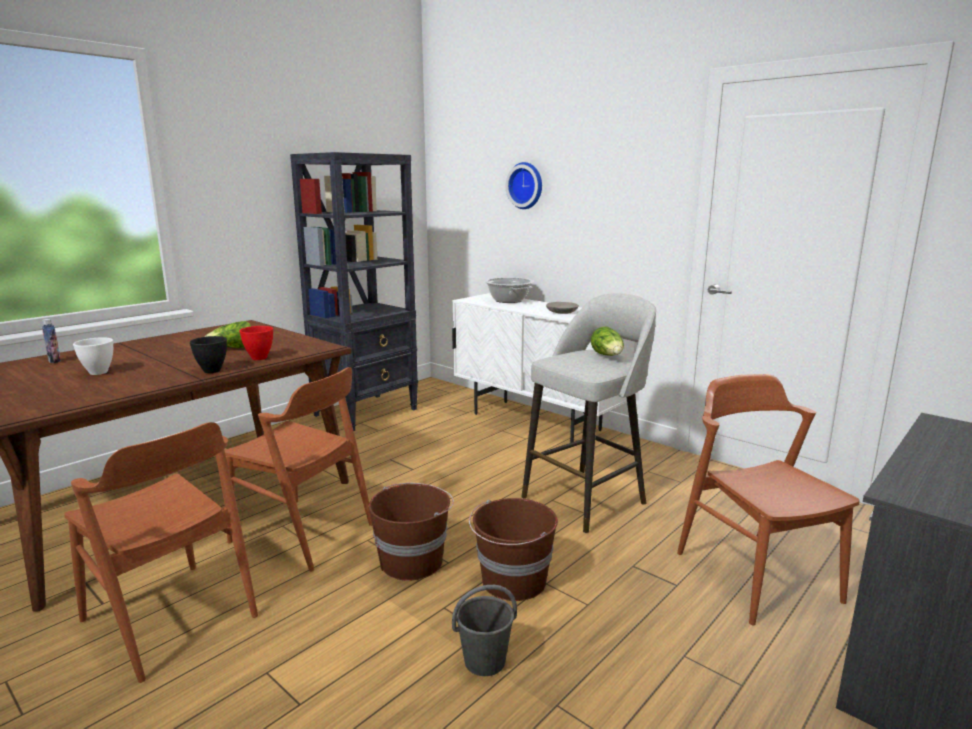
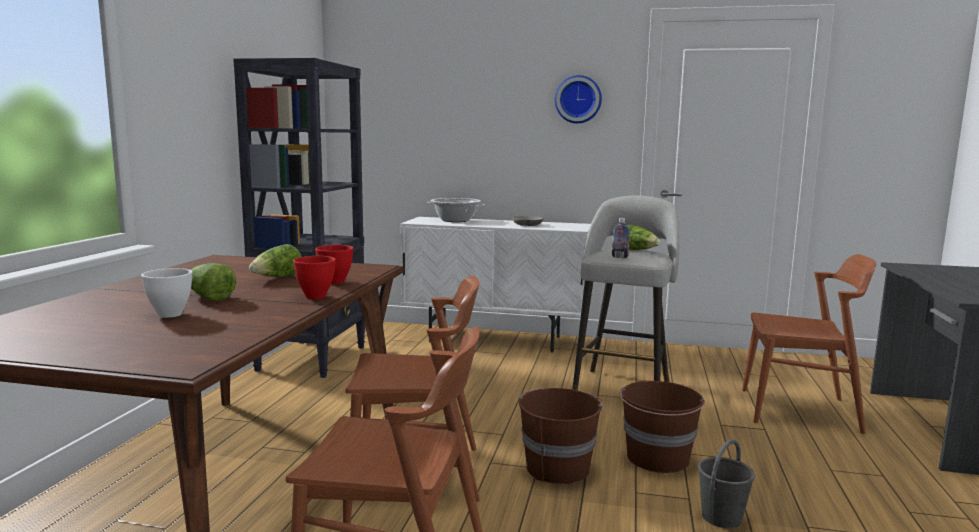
camera: 30 degrees left, 5 degrees down
bottle [42,319,61,363] -> bottle moved to [612,218,630,258]
black bowl [190,336,227,373] -> red bowl [293,256,336,299]
wall clock [506,162,542,209] -> wall clock moved to [555,75,602,124]
brown chair [677,374,859,625] -> brown chair turned 150 degrees clockwise [742,254,877,434]
none -> lettuce [191,263,236,301]

